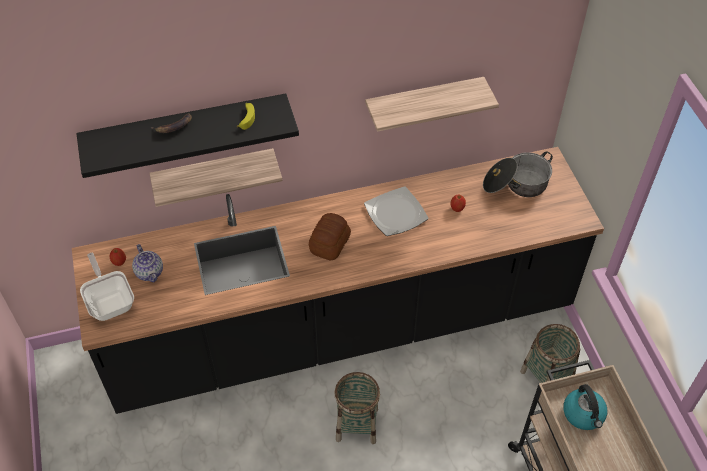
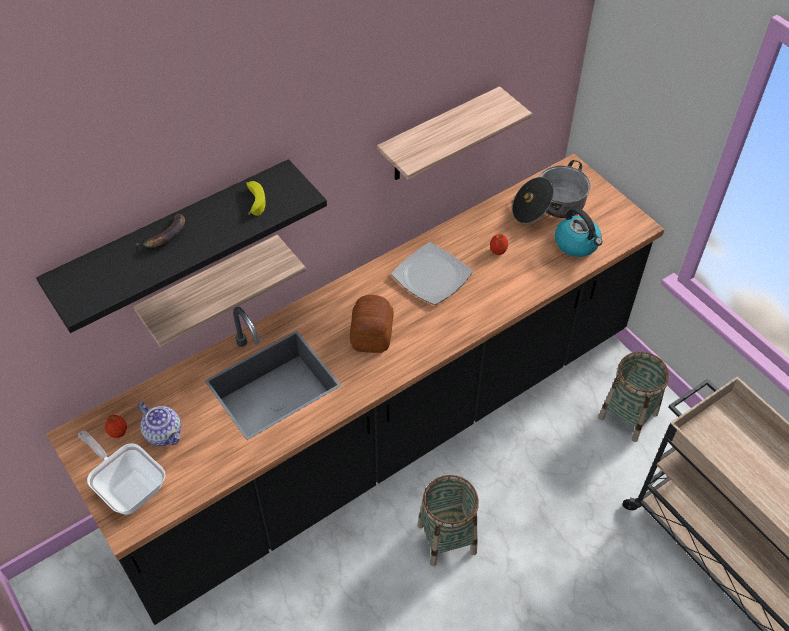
camera: 20 degrees left, 0 degrees up
kettle [563,384,607,430] -> kettle moved to [555,207,603,257]

